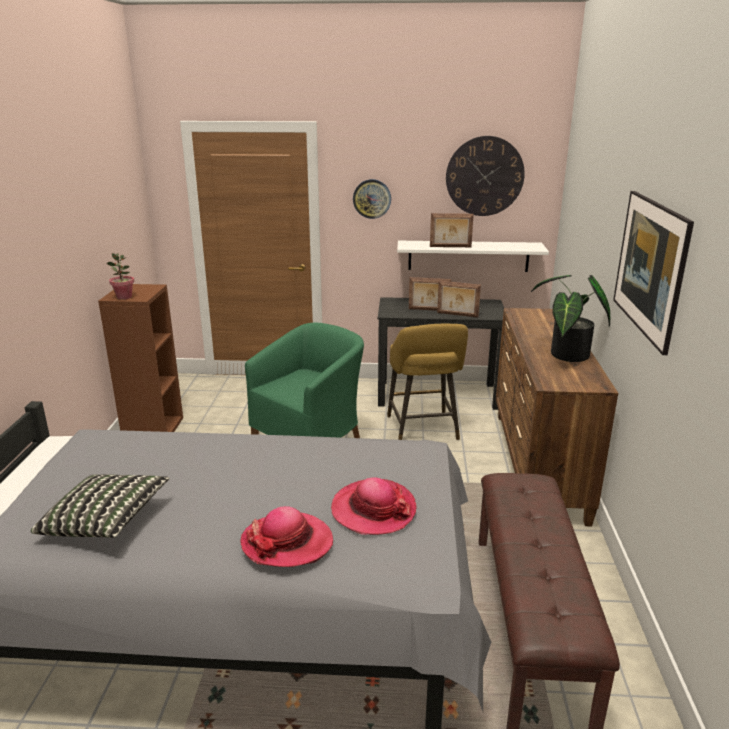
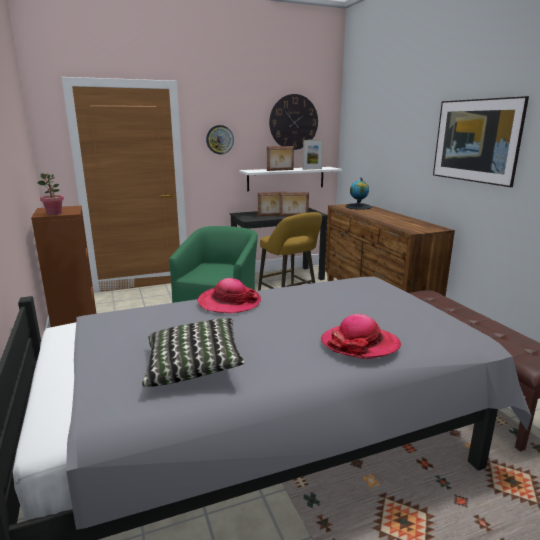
camera: 25 degrees left, 5 degrees down
hat [331,477,417,535] -> hat moved to [198,278,261,314]
potted plant [531,275,610,362] -> none
none -> picture frame [303,140,323,170]
none -> globe [345,178,371,210]

